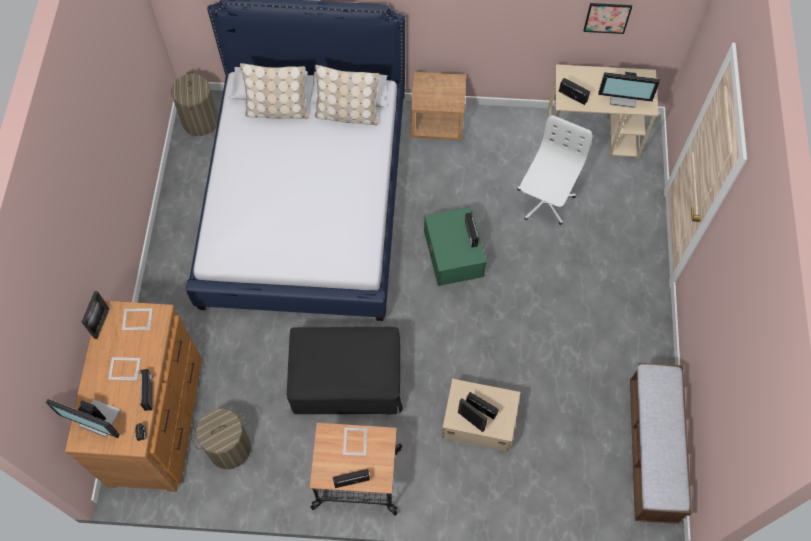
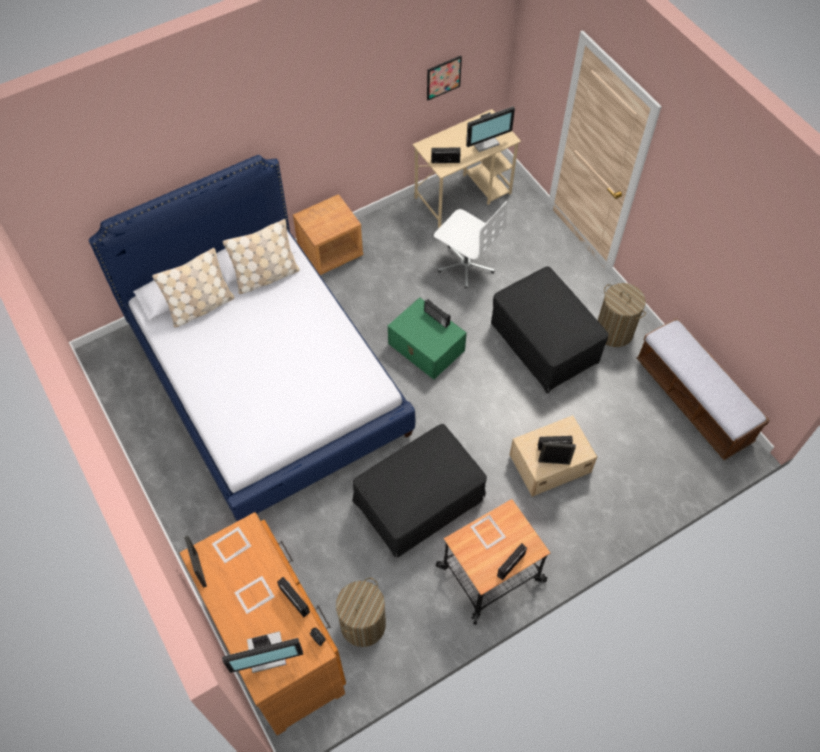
camera: 35 degrees left, 5 degrees down
laundry basket [171,71,218,136] -> laundry basket moved to [597,283,646,347]
white office chair [517,115,593,225] -> white office chair turned 135 degrees clockwise [434,201,507,289]
none -> black ottoman [491,266,609,393]

